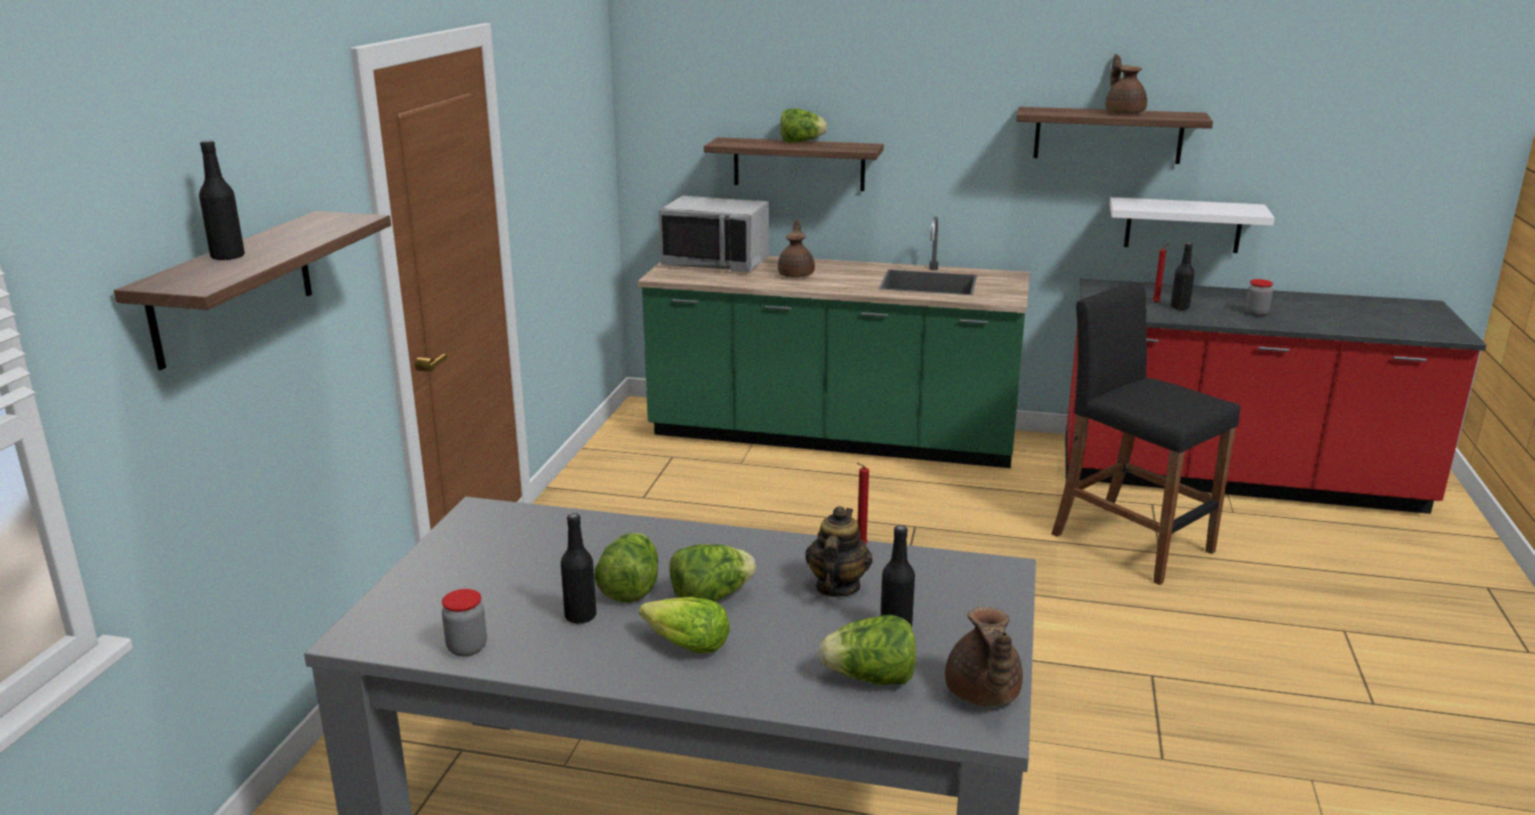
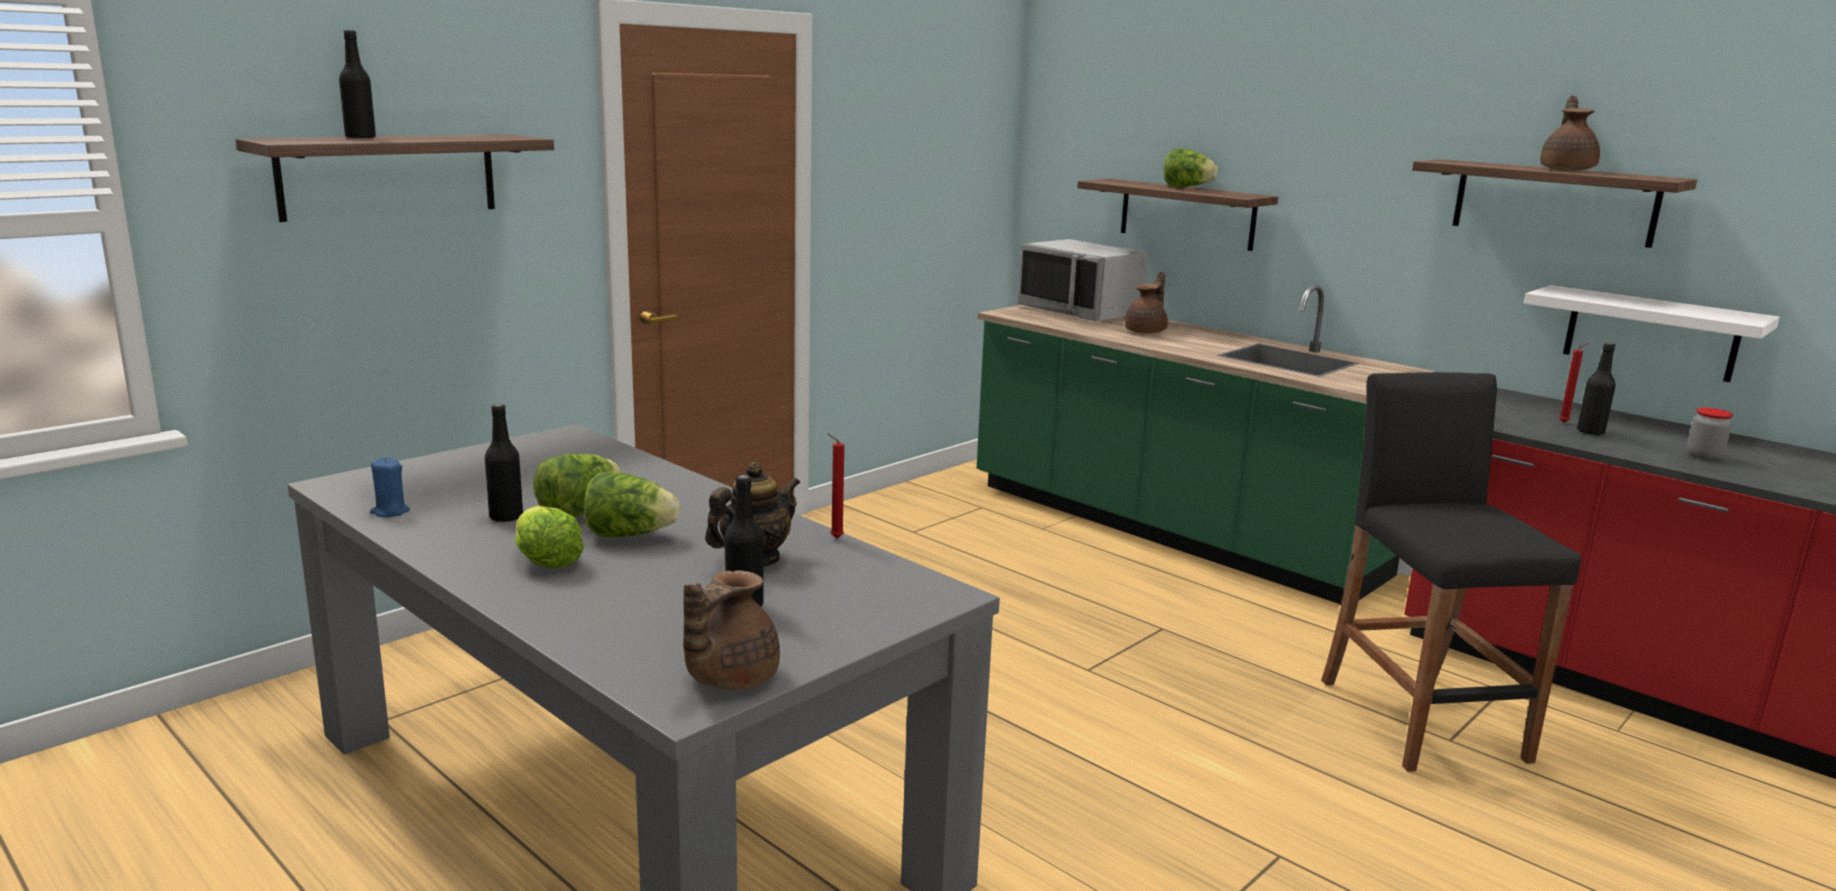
camera: 30 degrees right, 5 degrees down
jar [442,589,487,657] -> blue candle [370,457,410,517]
lettuce [819,615,916,685] -> none

